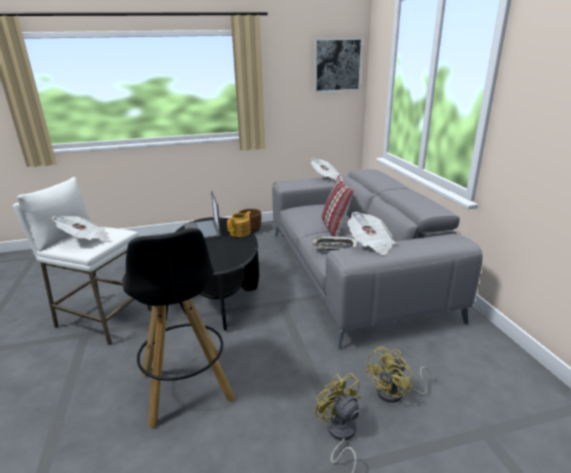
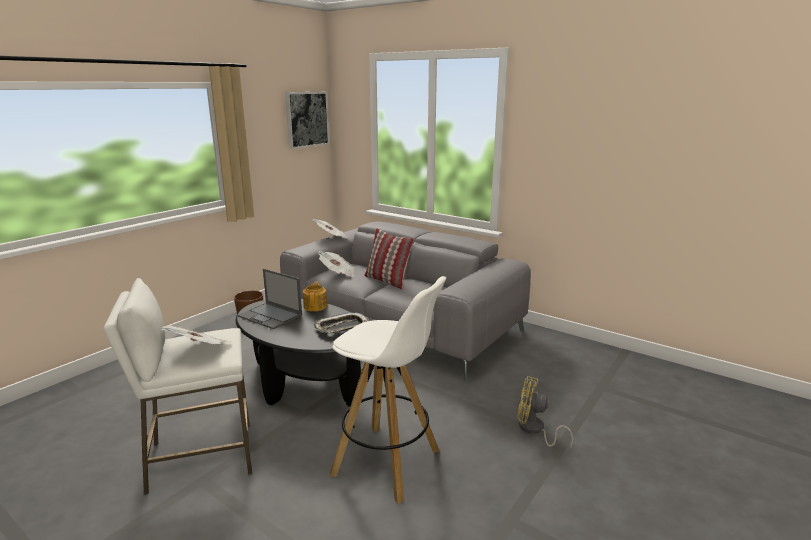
camera: 40 degrees left, 5 degrees down
black stool [122,228,236,427] -> white stool [330,276,446,504]
tray [311,236,359,250] -> tray moved to [314,312,370,333]
newspaper [347,212,395,255] -> newspaper moved to [318,251,354,277]
yellow fan [364,346,433,403] -> none

